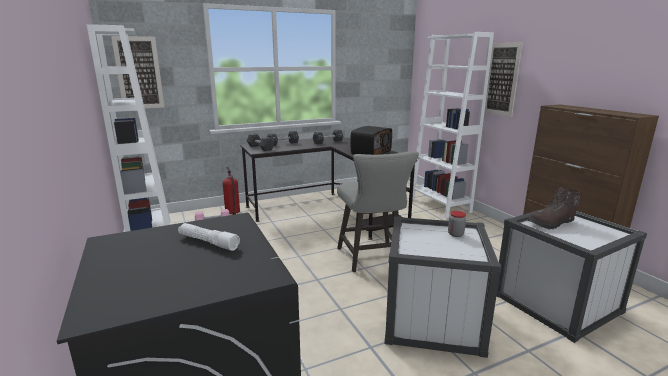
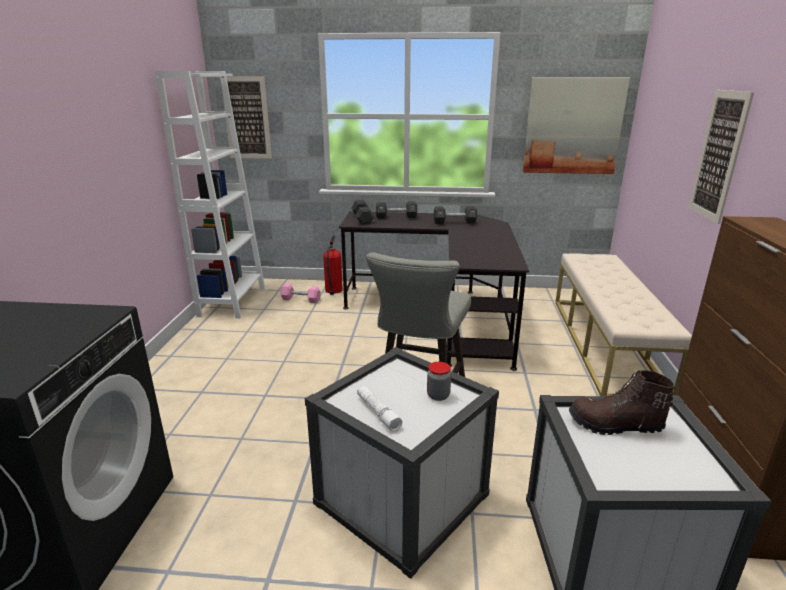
camera: 30 degrees right, 5 degrees up
white flashlight [178,223,240,251] -> white flashlight moved to [357,386,402,432]
radio [350,126,392,155] -> none
white bookcase [412,32,494,219] -> beige bench [555,253,692,396]
none -> picture [523,77,630,174]

